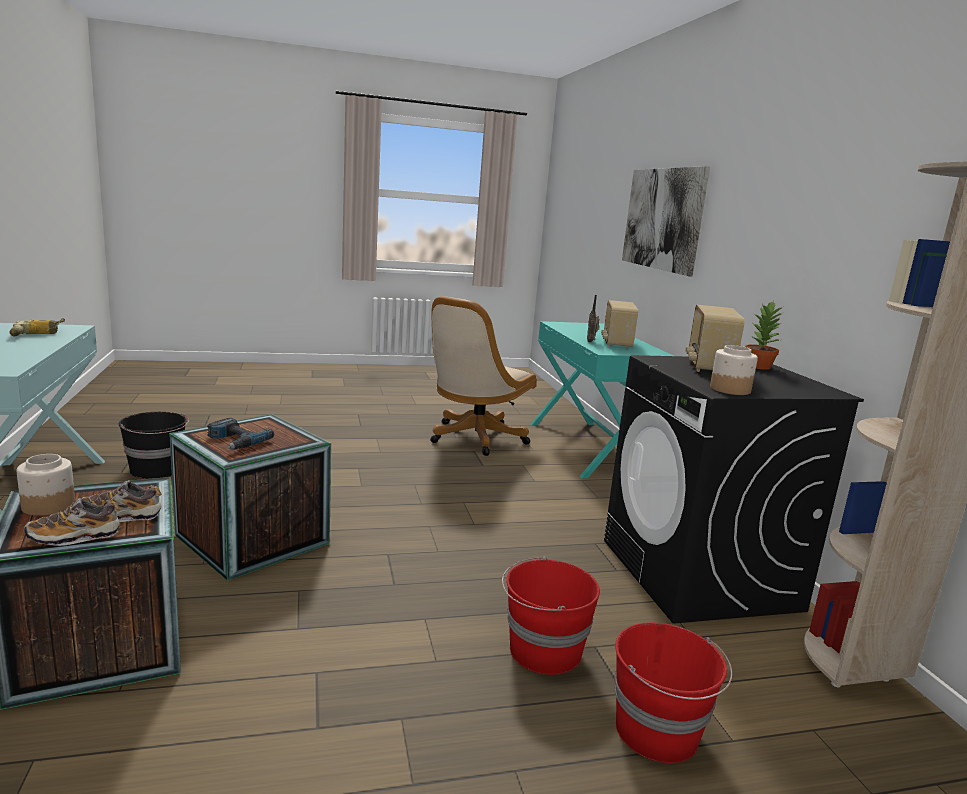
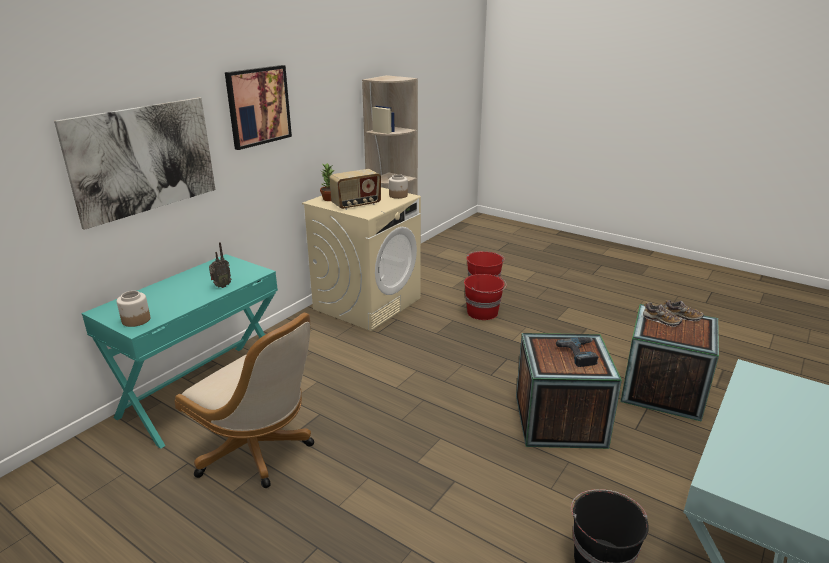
camera: 130 degrees left, 10 degrees up
power drill [9,318,65,336] -> none
jar [17,454,75,516] -> jar moved to [117,291,150,327]
office chair [430,296,537,456] -> office chair turned 45 degrees clockwise [175,313,314,488]
radio [601,300,638,348] -> none
black washing machine [604,355,864,623] -> beige washing machine [302,187,421,331]
none -> picture [225,65,292,150]

